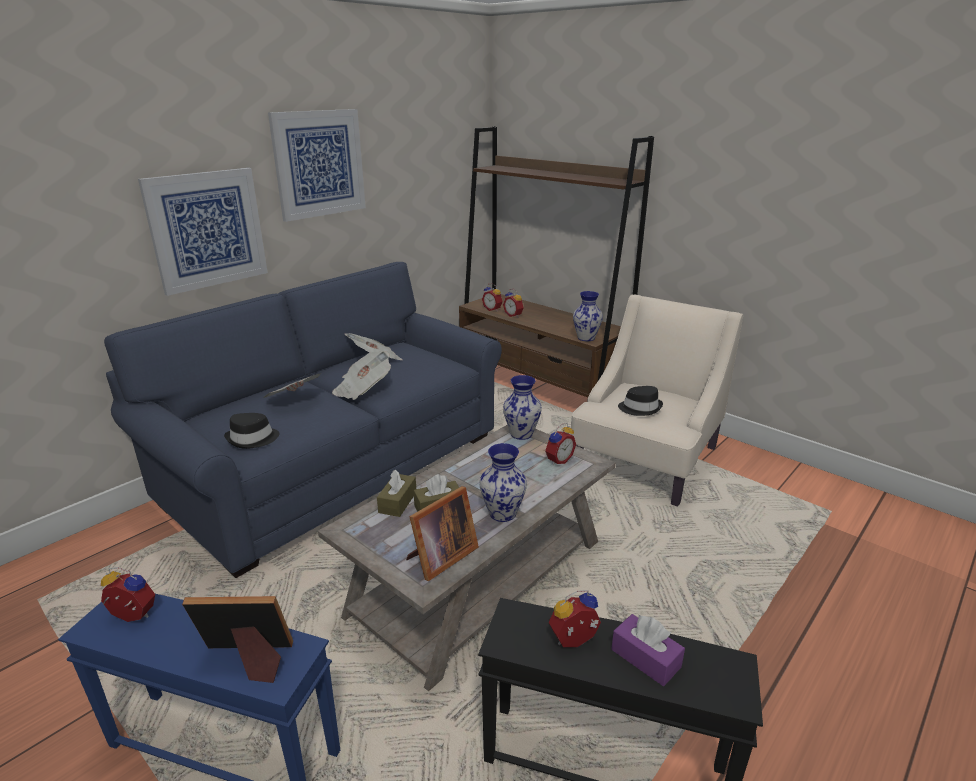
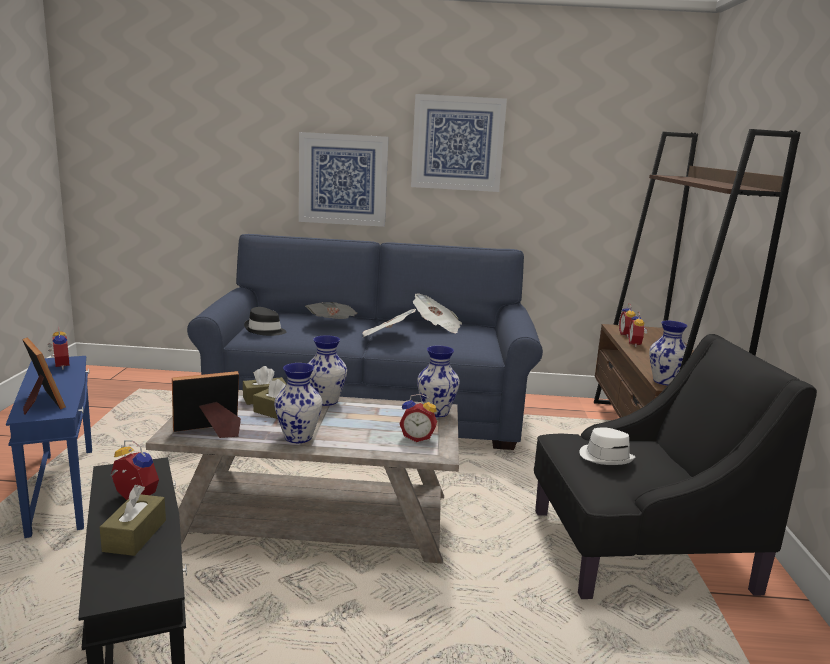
camera: 50 degrees right, 10 degrees down
picture frame [406,486,479,581] -> picture frame turned 150 degrees clockwise [172,371,241,438]
beige armchair [570,295,743,507] -> black armchair [534,334,817,599]
purple tissue box [611,614,685,686] -> brown tissue box [100,485,166,556]
black hat [618,386,663,416] -> white hat [579,427,635,465]
none -> vase [308,335,347,406]

